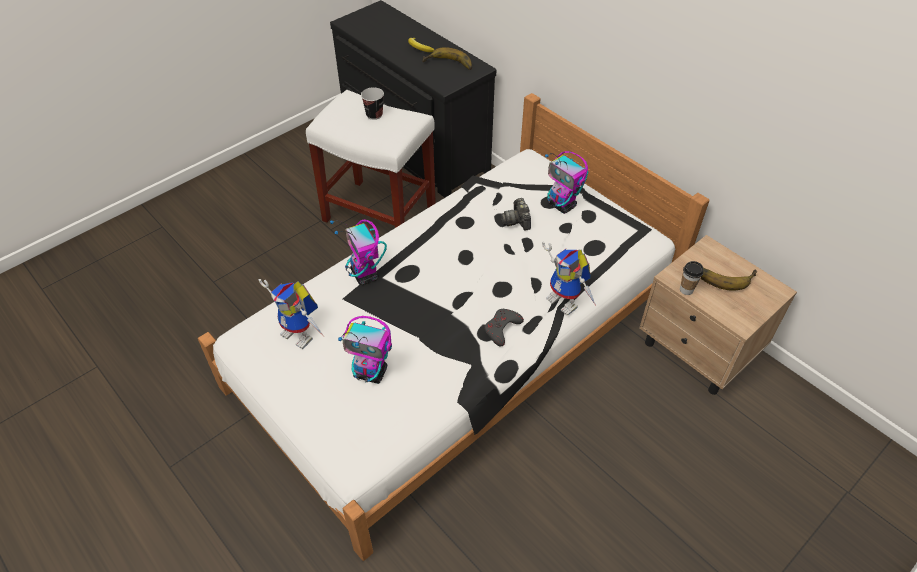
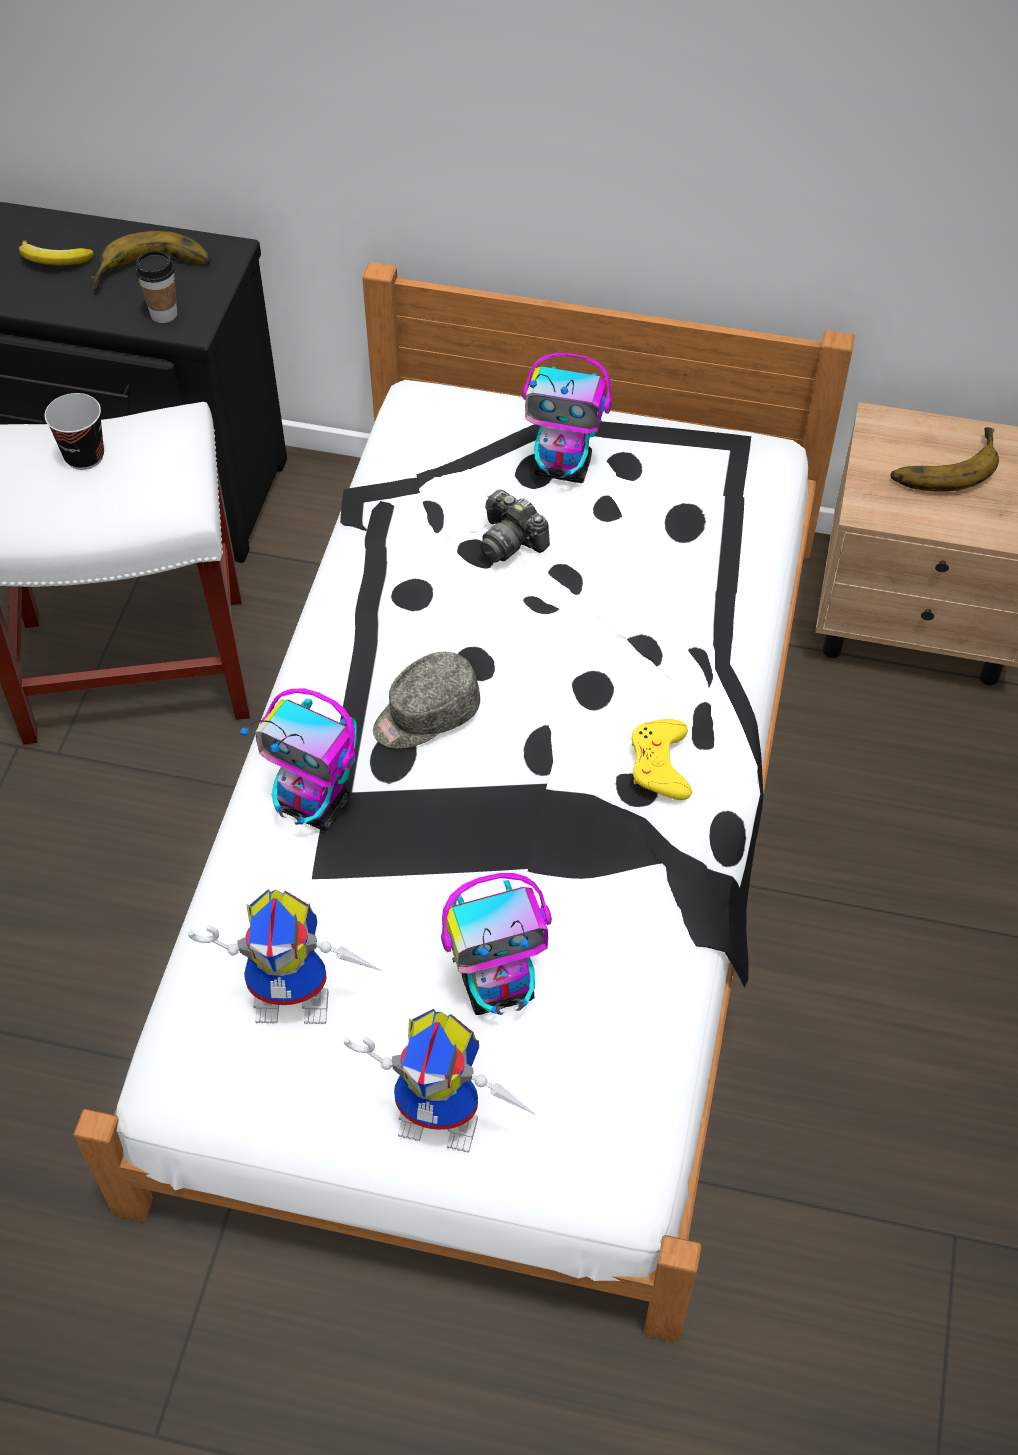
camera: 35 degrees left, 5 degrees up
grey game controller [484,309,524,347] -> yellow game controller [631,719,692,800]
toy robot [542,241,596,316] -> toy robot moved to [343,1009,536,1152]
cup [680,261,703,295] -> cup moved to [135,250,177,323]
none -> grey cap [373,652,480,749]

